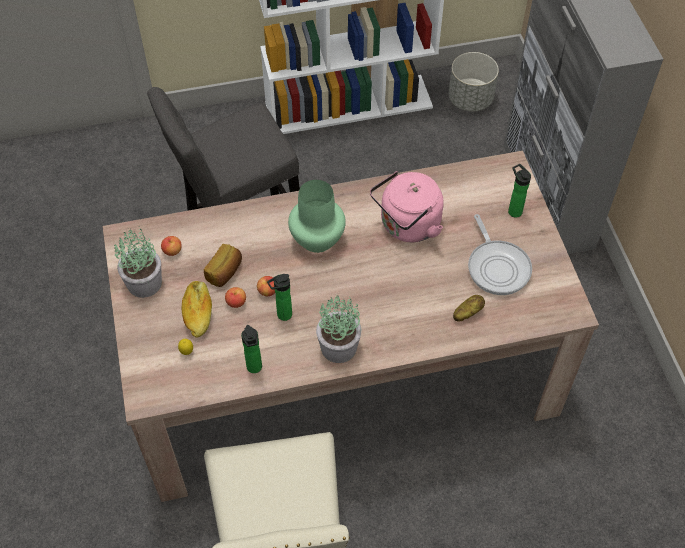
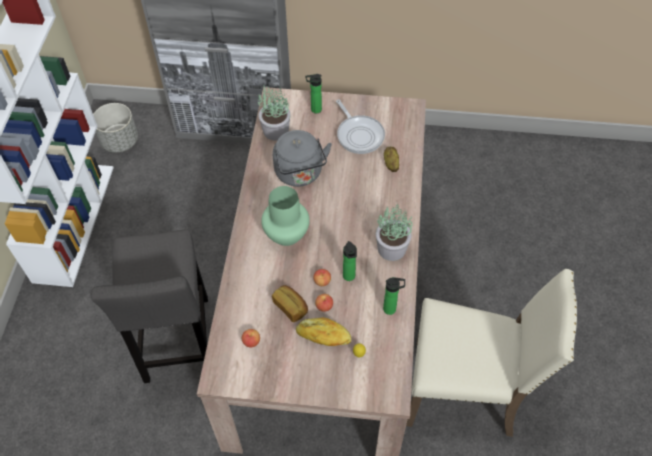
camera: 70 degrees left, 0 degrees up
potted plant [114,228,162,298] -> potted plant moved to [258,86,291,141]
pink kettle [370,171,444,242] -> grey kettle [273,130,332,187]
frying pan [468,214,532,295] -> frying pan turned 60 degrees clockwise [336,100,385,154]

